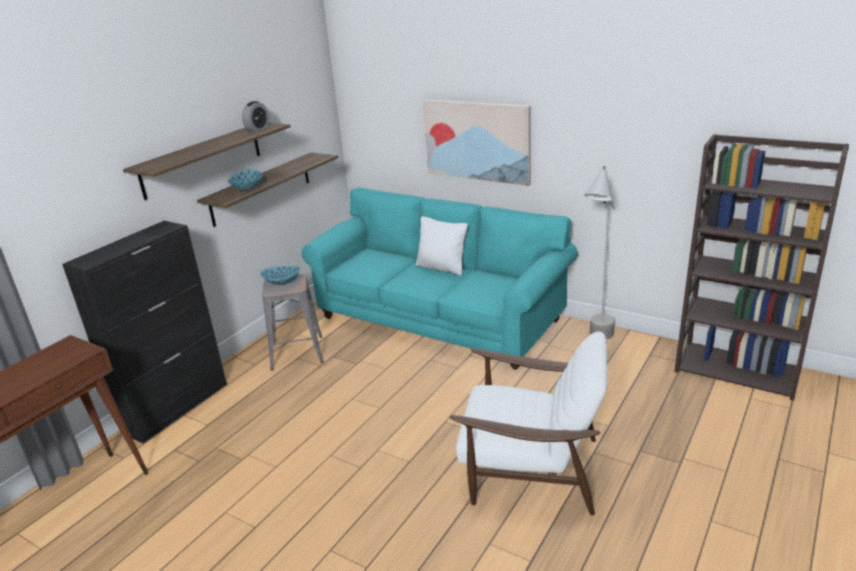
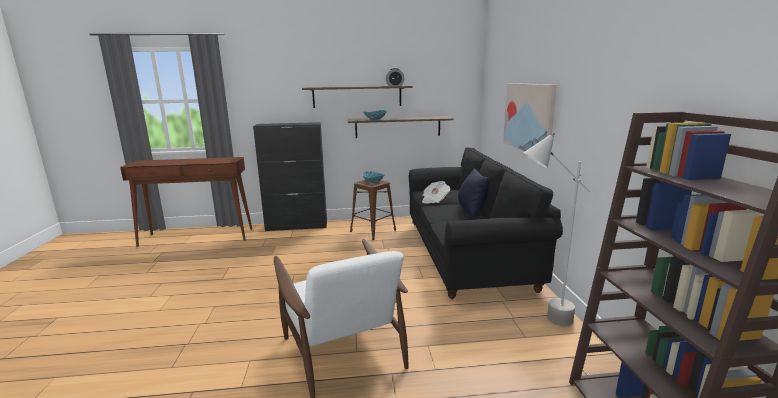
camera: 50 degrees right, 10 degrees down
grey stool [262,274,323,370] -> brown stool [350,180,396,240]
turquoise sofa [301,187,578,370] -> black sofa [409,147,563,299]
white pillow [416,216,468,275] -> black pillow [458,169,489,218]
none -> newspaper [422,181,450,203]

